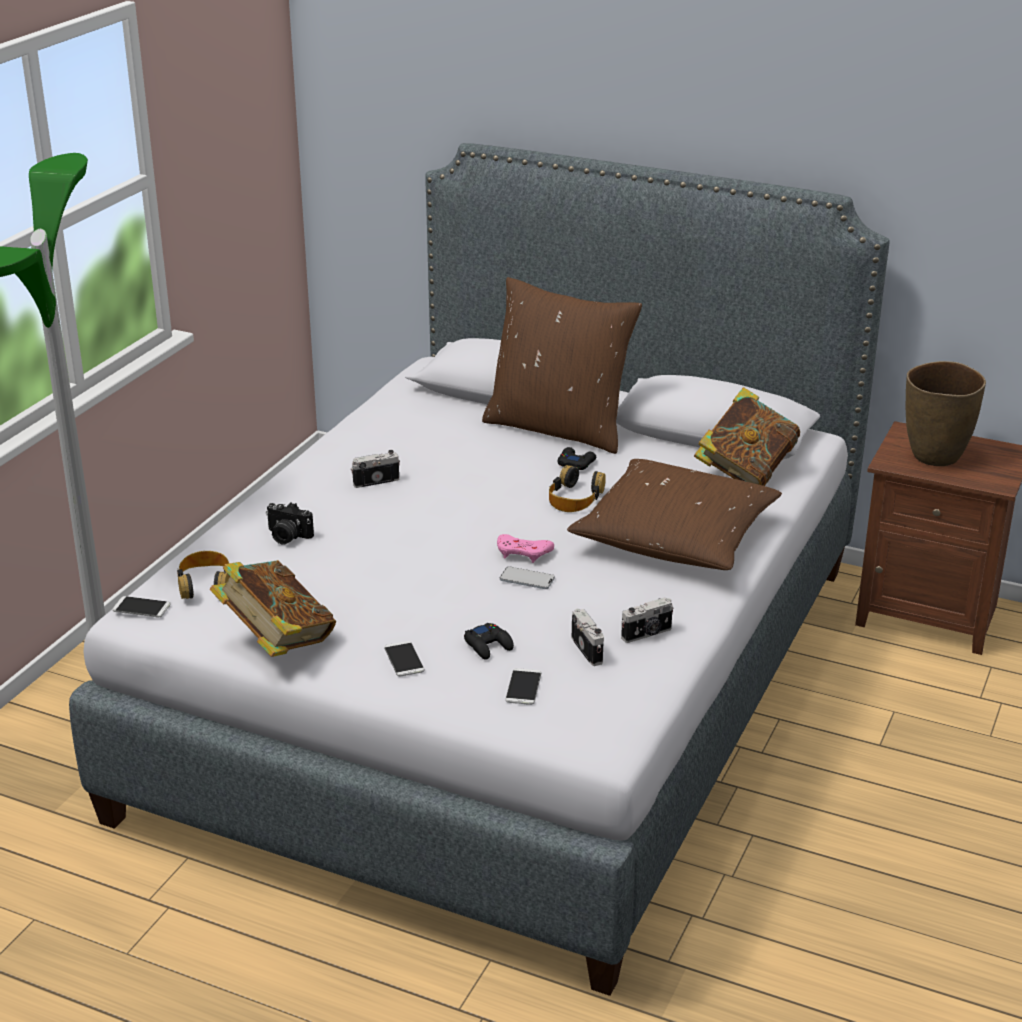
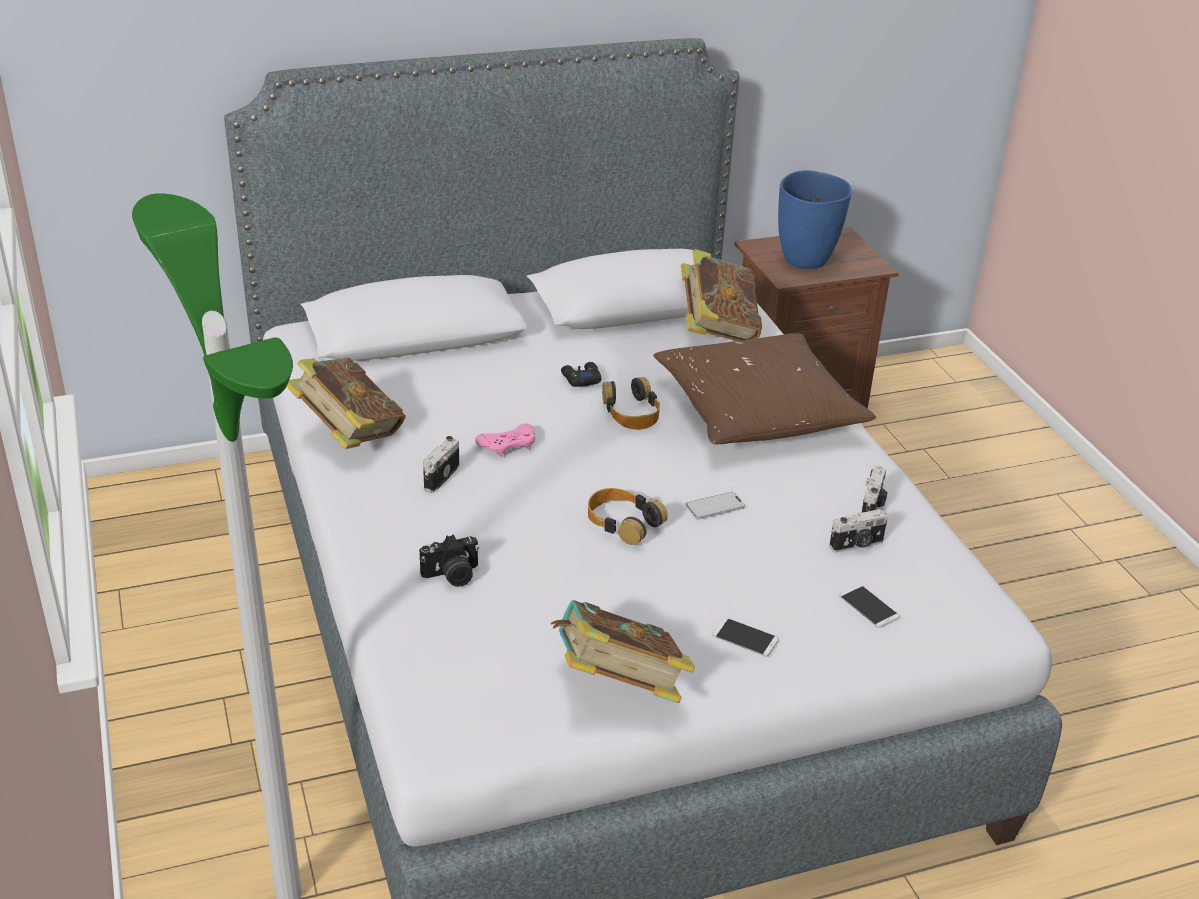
camera: 45 degrees left, 5 degrees up
phone [112,596,171,618] -> none
headphones [177,551,230,599] -> headphones moved to [588,488,668,545]
black game controller [464,623,514,660] -> none
brown pillow [482,277,642,454] -> none
pink game controller [497,534,554,563] -> pink game controller moved to [475,423,535,457]
camera [572,609,604,666] -> camera turned 135 degrees clockwise [829,509,888,553]
brown vase [906,361,986,466] -> blue vase [778,170,852,269]
none -> book [287,357,406,449]

